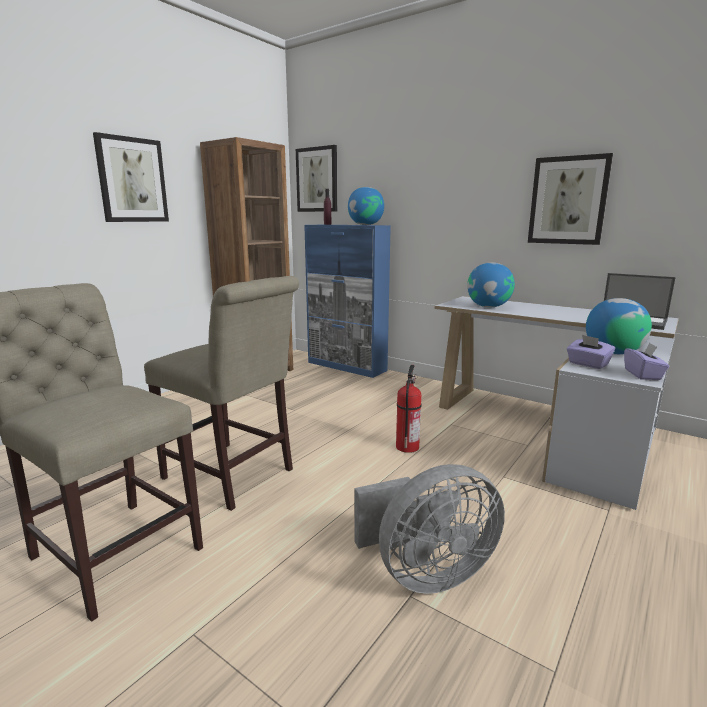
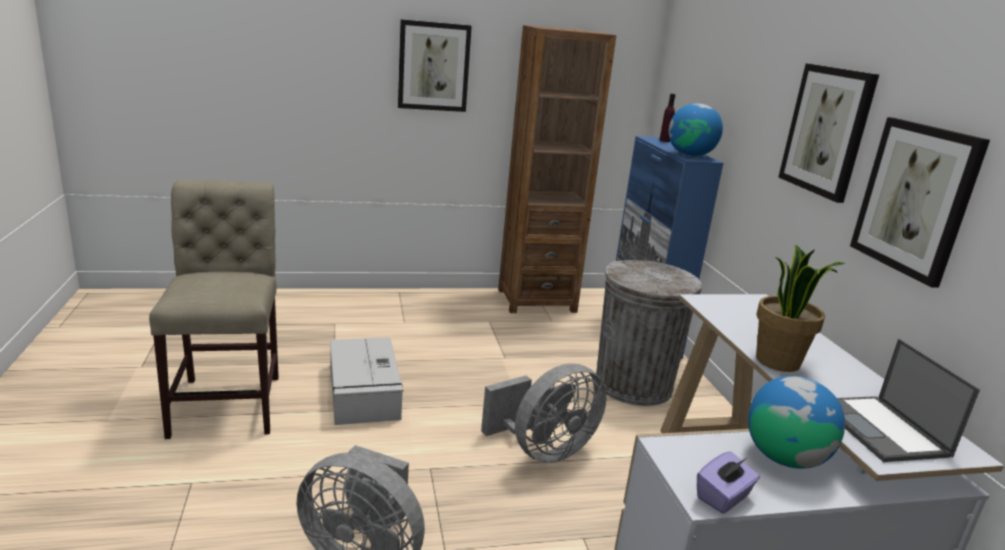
camera: 40 degrees right, 5 degrees up
beige chair [144,276,299,511] -> grey storage box [330,337,403,425]
picture [296,145,337,212] -> picture moved to [779,64,879,203]
fire extinguisher [396,365,421,453] -> grey fan [481,364,606,463]
globe [467,263,515,307] -> none
purple tissue box [567,335,615,369] -> none
none -> grey trash can [596,260,702,406]
none -> potted plant [756,245,845,372]

